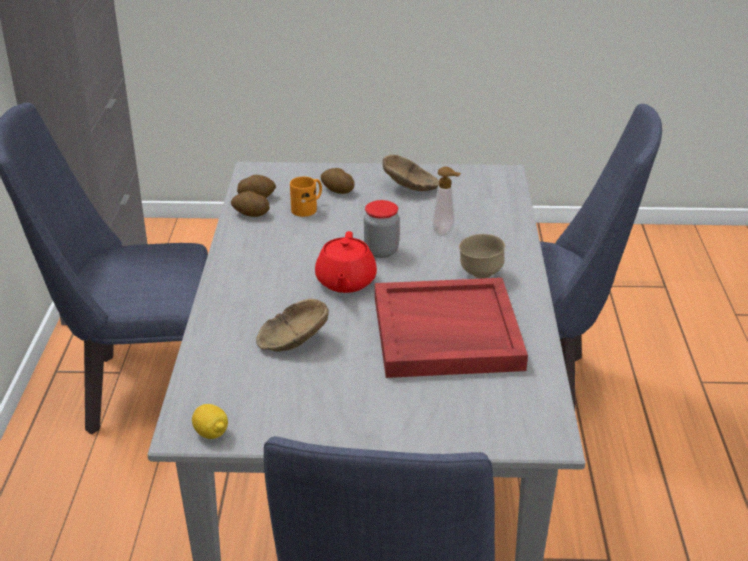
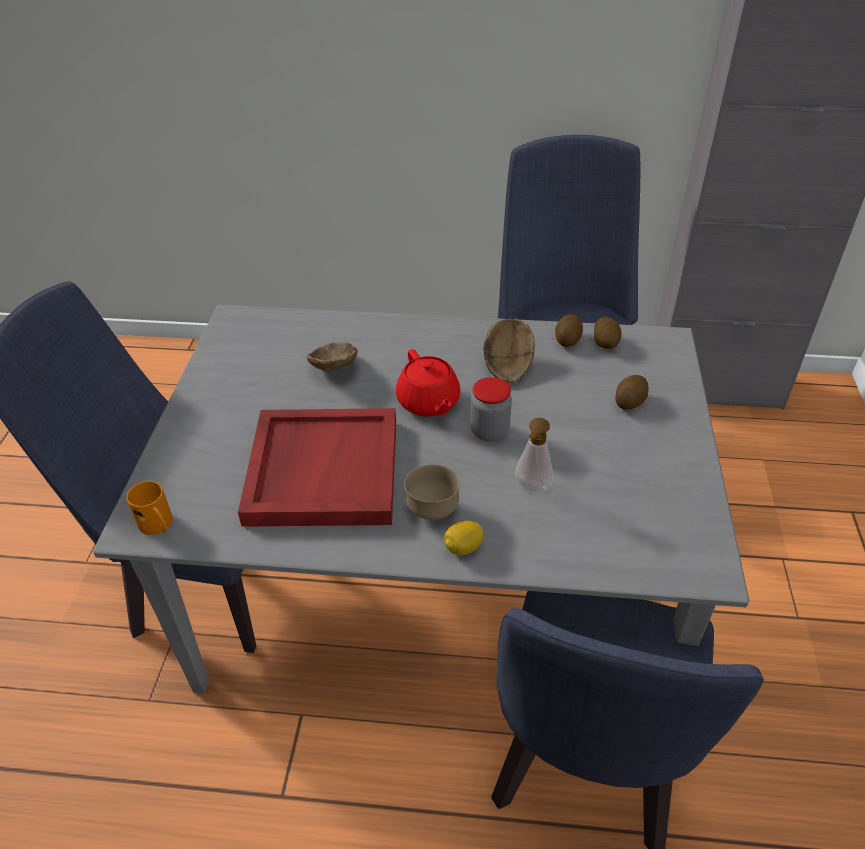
camera: 95 degrees right, 10 degrees up
lemon [192,404,228,439] -> lemon moved to [444,521,483,555]
orange mug [290,177,322,217] -> orange mug moved to [127,481,173,535]
red teapot [315,231,377,293] -> red teapot turned 120 degrees counterclockwise [396,349,460,416]
brown bowl [383,155,439,191] -> brown bowl moved to [483,318,535,383]

